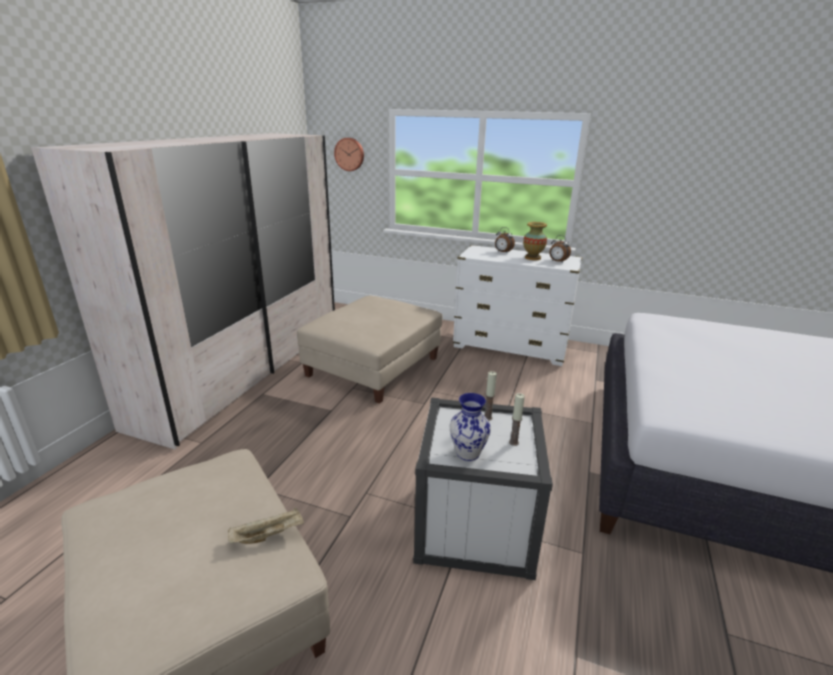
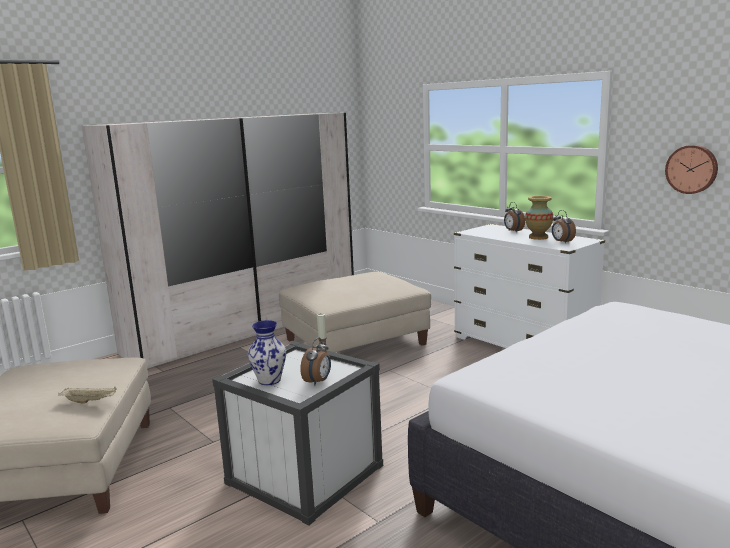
camera: 30 degrees right, 10 degrees down
wall clock [334,138,364,171] -> wall clock moved to [665,145,718,194]
candle [509,393,525,446] -> alarm clock [300,337,331,386]

